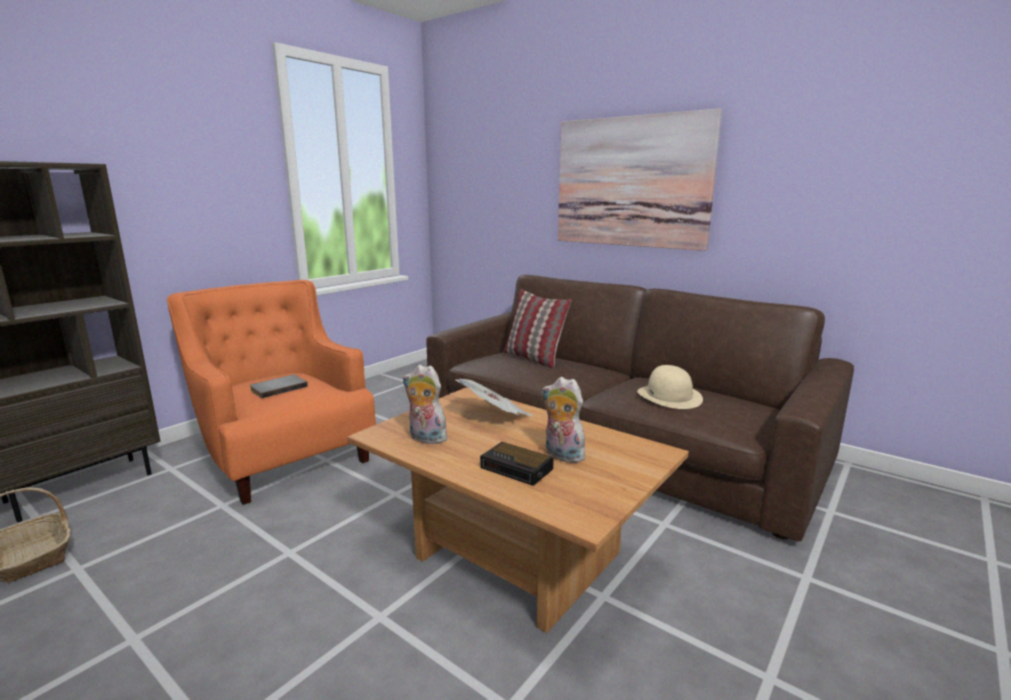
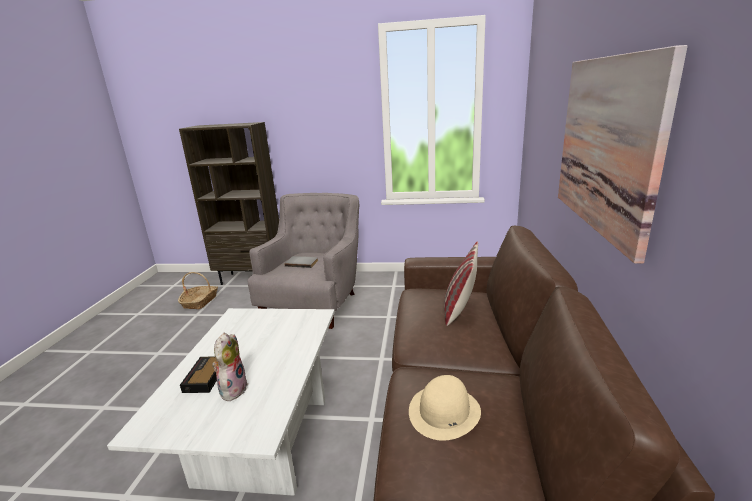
camera: 60 degrees right, 5 degrees up
orange armchair [167,280,376,505] -> grey armchair [248,193,359,329]
brown coffee table [347,387,689,633] -> white coffee table [107,308,335,496]
plush toy [403,365,447,444] -> none
newspaper [456,379,534,416] -> none

